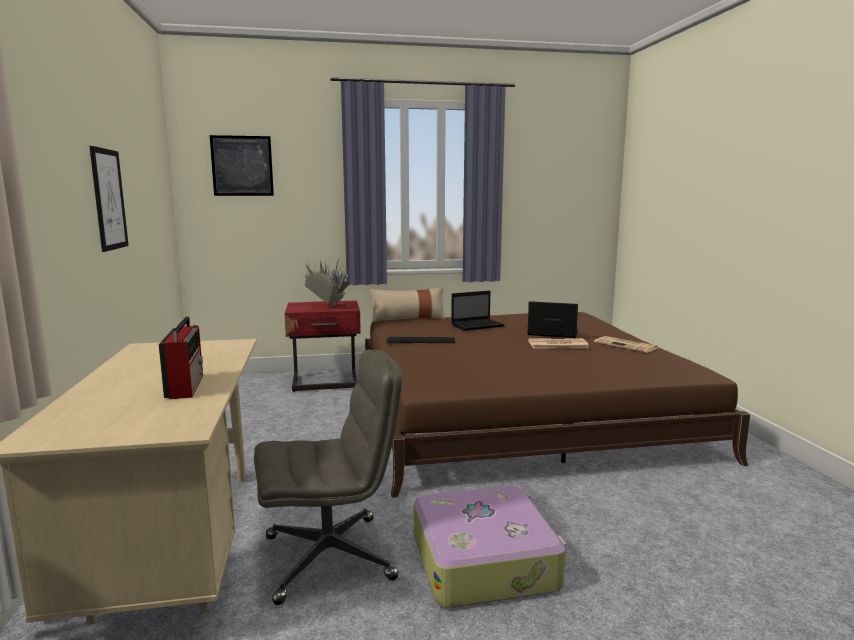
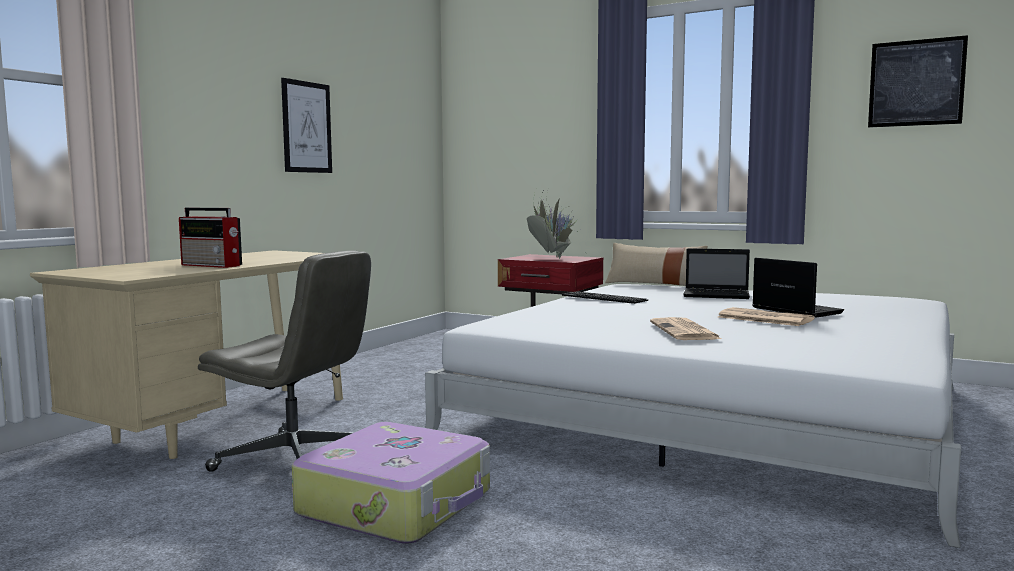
camera: 40 degrees right, 5 degrees down
radio [159,316,203,399] -> radio turned 90 degrees clockwise [179,208,242,268]
picture [210,135,274,196] -> picture moved to [868,35,968,127]
brown bed [365,312,750,498] -> white bed [425,284,961,548]
newspaper [594,336,658,353] -> newspaper moved to [650,317,722,340]

